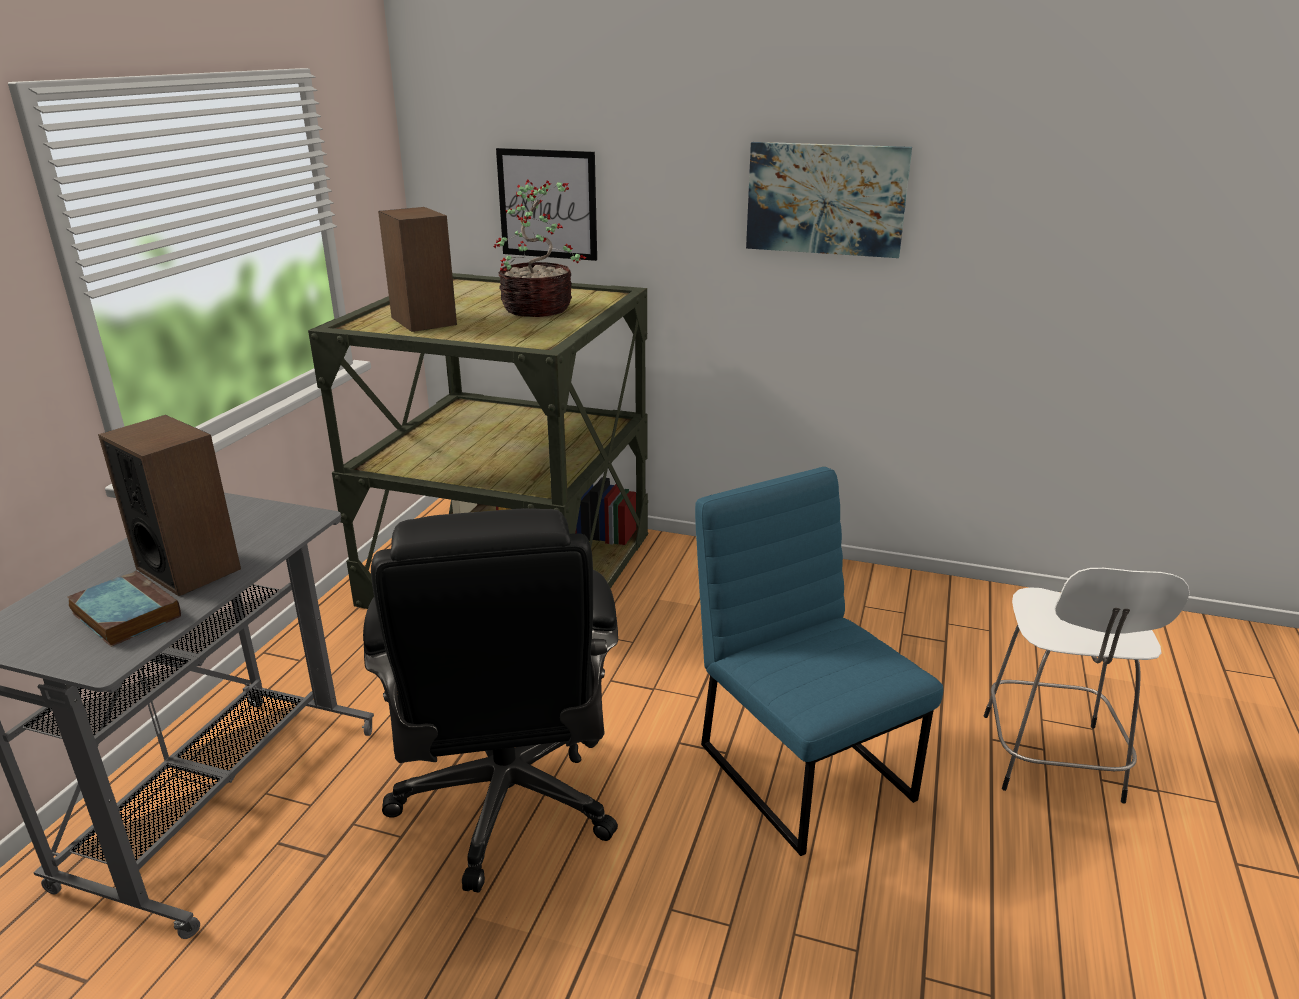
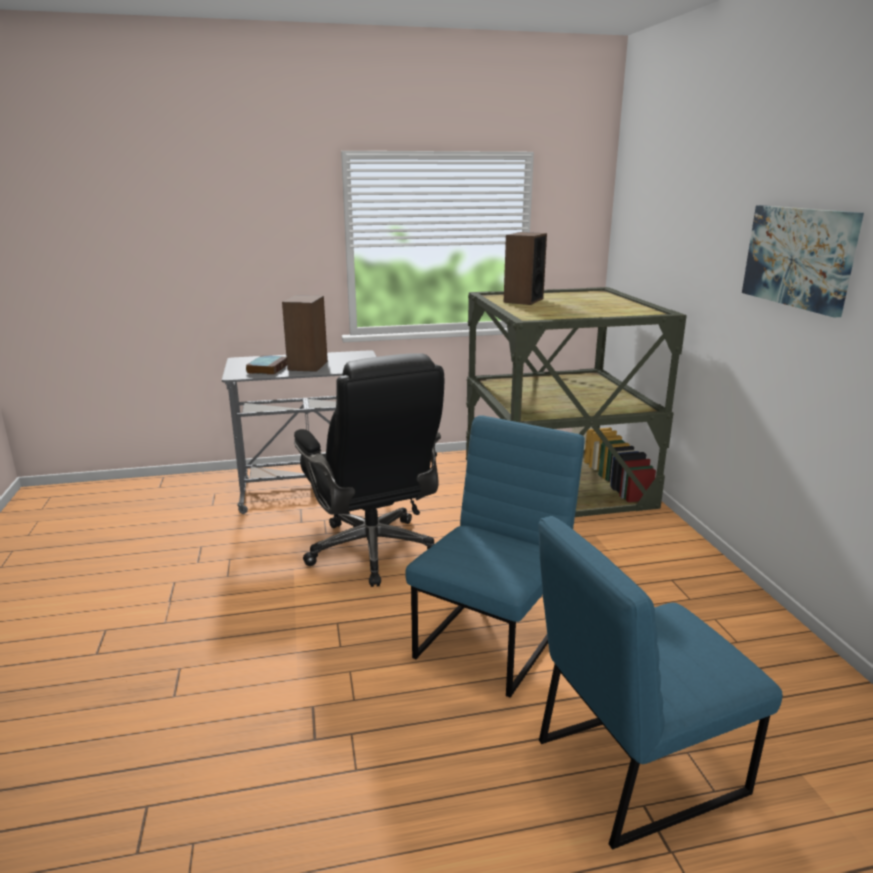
camera: 60 degrees right, 5 degrees down
black office chair [363,508,618,892] -> black office chair turned 75 degrees counterclockwise [294,353,444,587]
potted plant [493,180,586,317] -> none
picture [496,148,597,261] -> none
white stool [984,568,1190,804] -> blue chair [538,516,782,849]

